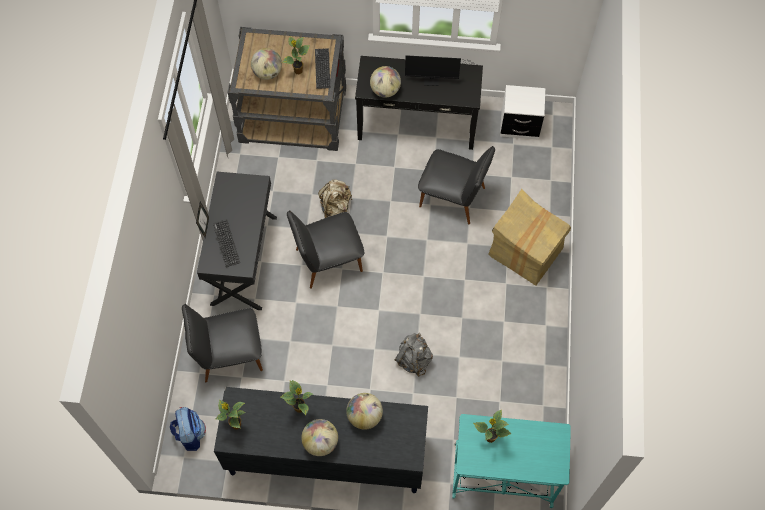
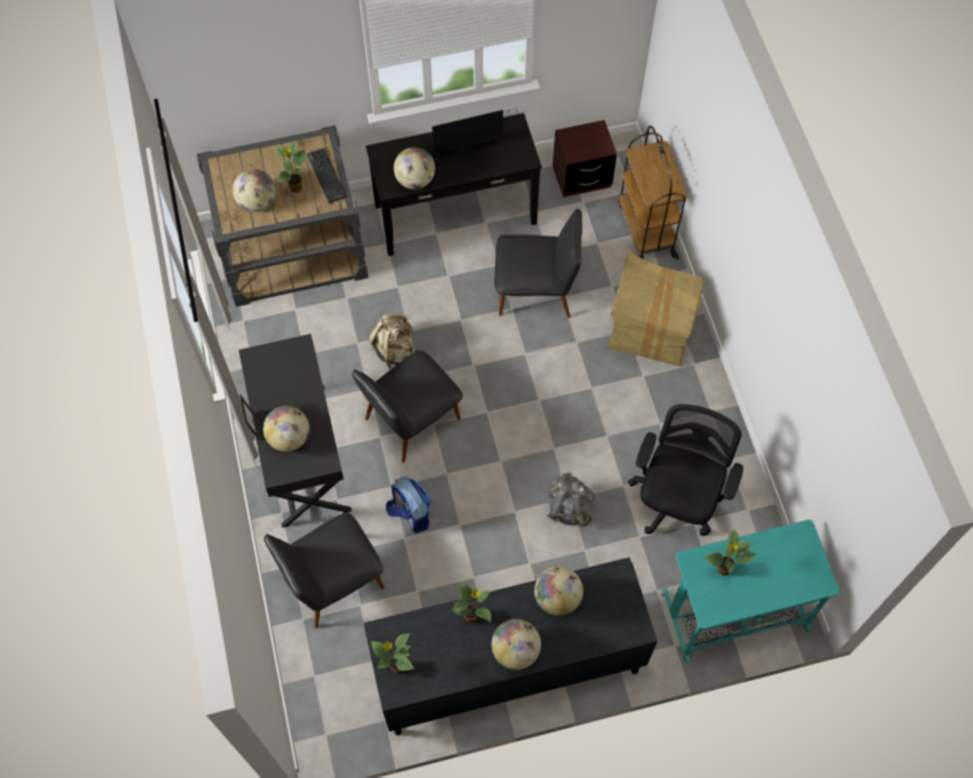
camera: 20 degrees left, 0 degrees up
backpack [170,407,206,451] -> backpack moved to [386,476,432,533]
keyboard [213,219,240,267] -> globe [263,406,310,452]
white nightstand [500,85,545,140] -> brown nightstand [553,120,617,198]
none -> brown cart [618,126,688,260]
none -> black office chair [628,404,743,536]

